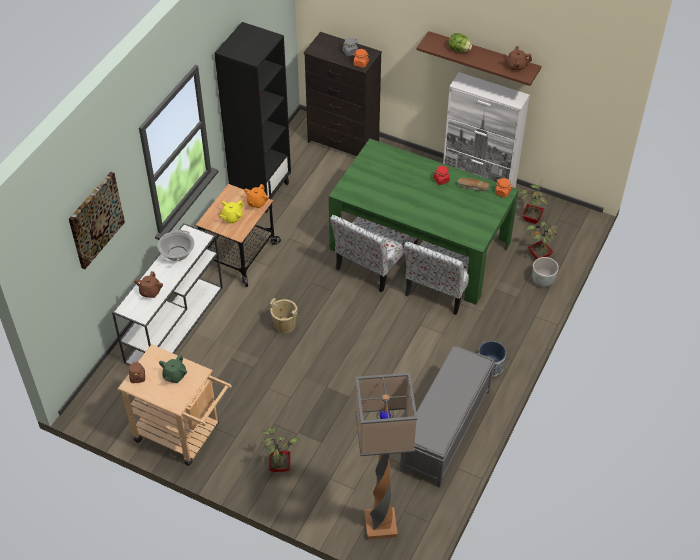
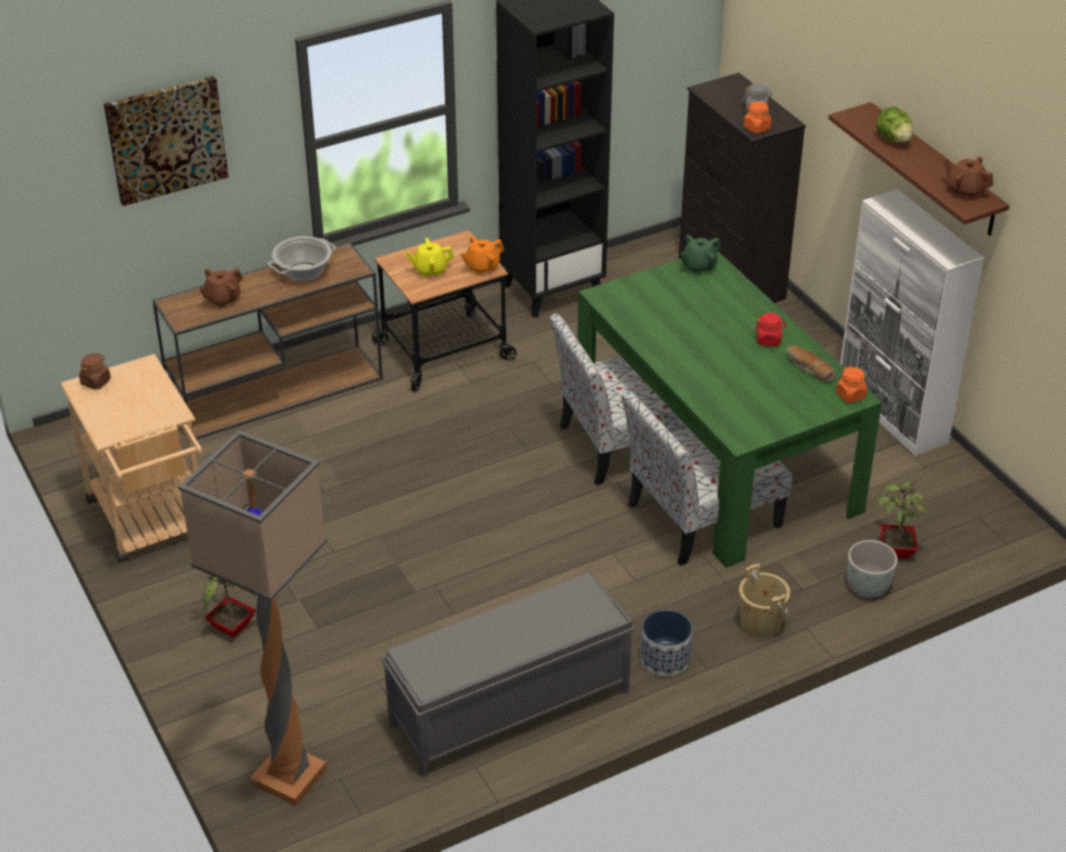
camera: 35 degrees right, 10 degrees down
white console table [112,223,223,365] -> brown console table [152,242,383,440]
green teapot [159,355,187,383] -> green teapot moved to [679,235,721,274]
beige bucket [270,298,298,334] -> beige bucket moved to [739,564,790,638]
potted plant [519,179,548,224] -> none

